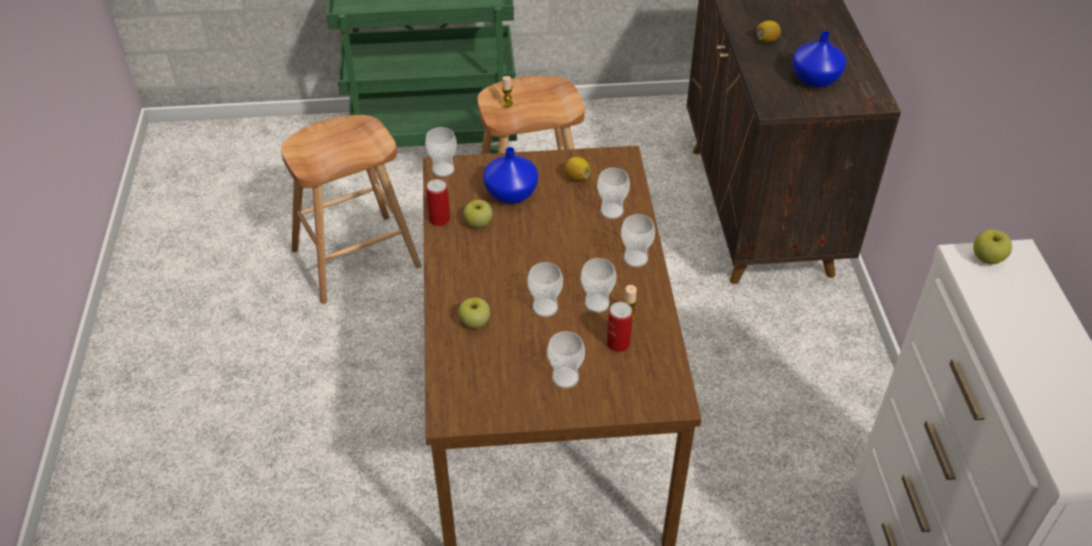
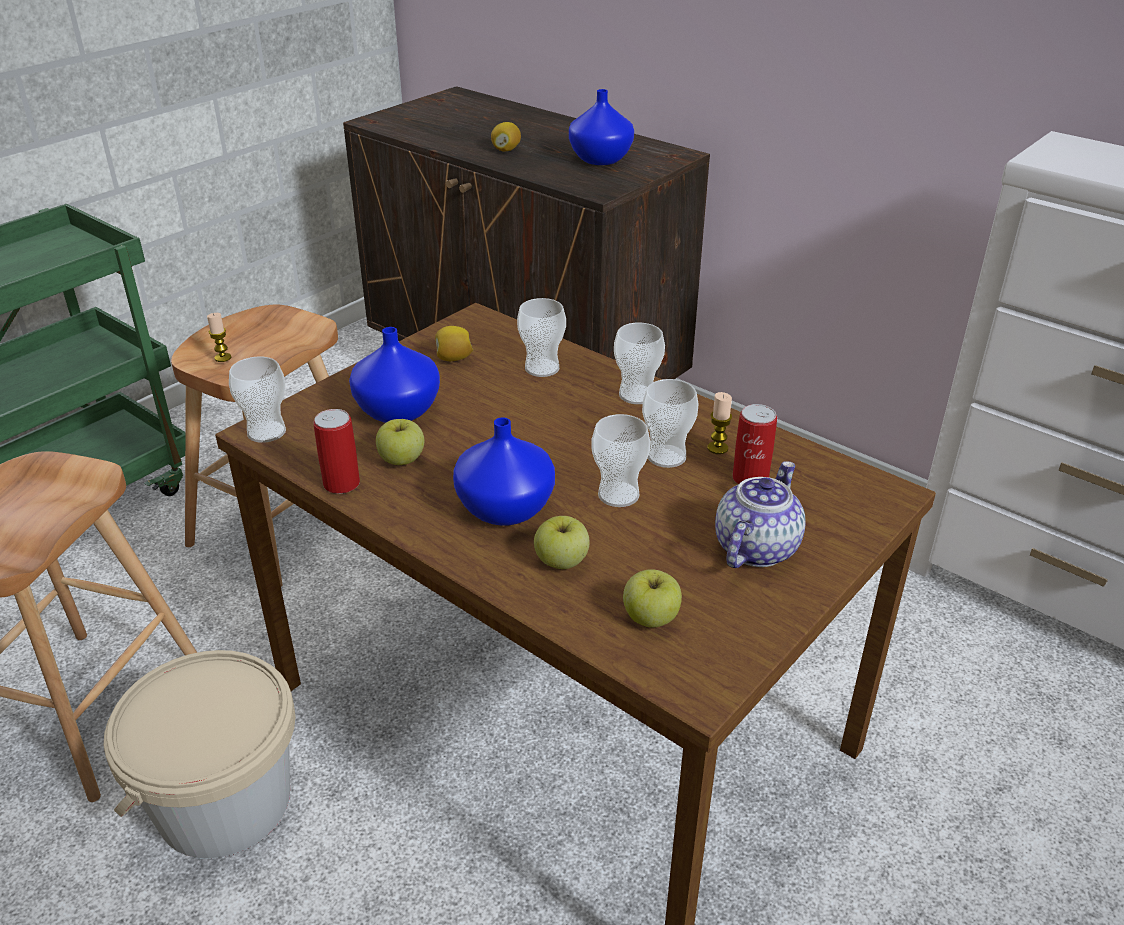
camera: 45 degrees left, 10 degrees down
cup [547,331,585,389] -> teapot [715,461,805,568]
apple [973,229,1012,264] -> apple moved to [623,569,682,628]
none -> beige bucket [104,650,296,859]
none -> blue vase [453,417,555,526]

